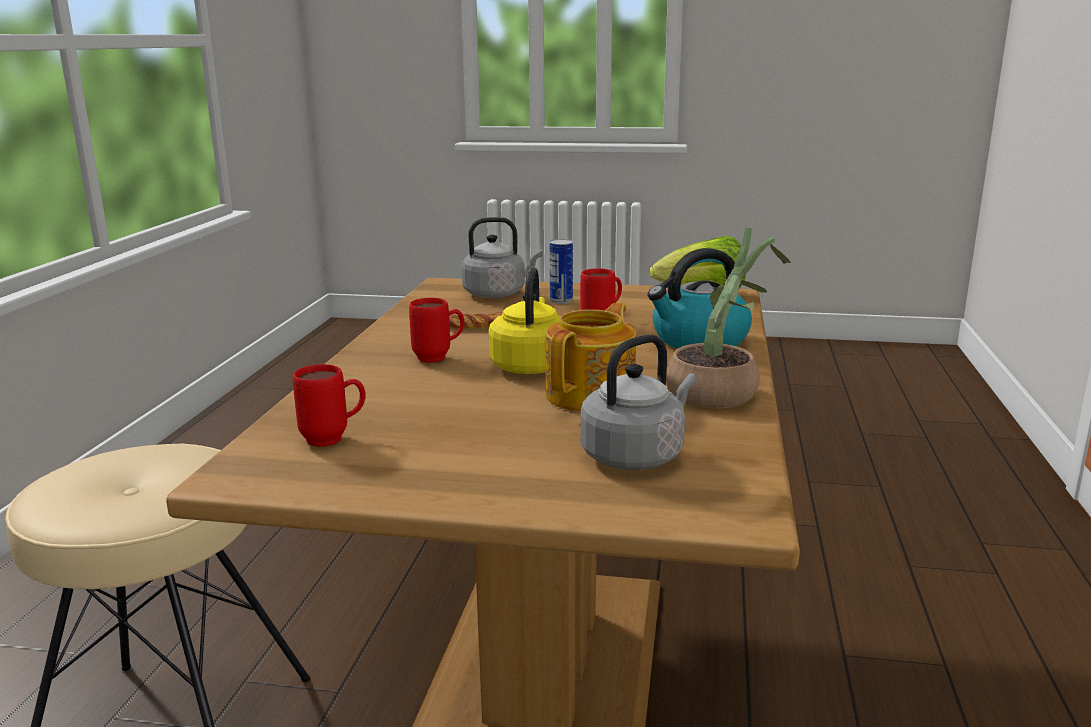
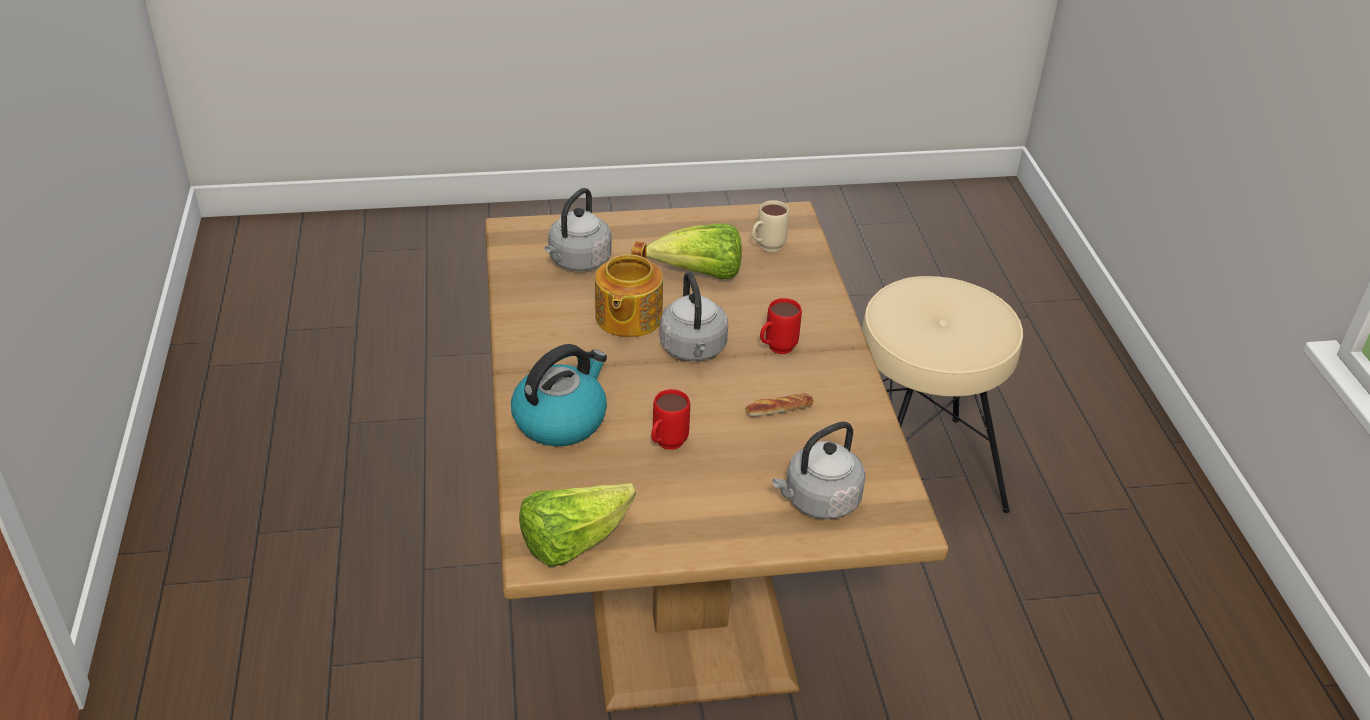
camera: 160 degrees right, 20 degrees up
red mug [293,364,365,447] -> beige mug [752,200,789,252]
yellow kettle [489,267,560,374] -> grey kettle [660,272,728,361]
can [549,239,573,304] -> none
potted plant [666,227,790,408] -> none
none -> lettuce [646,223,742,279]

